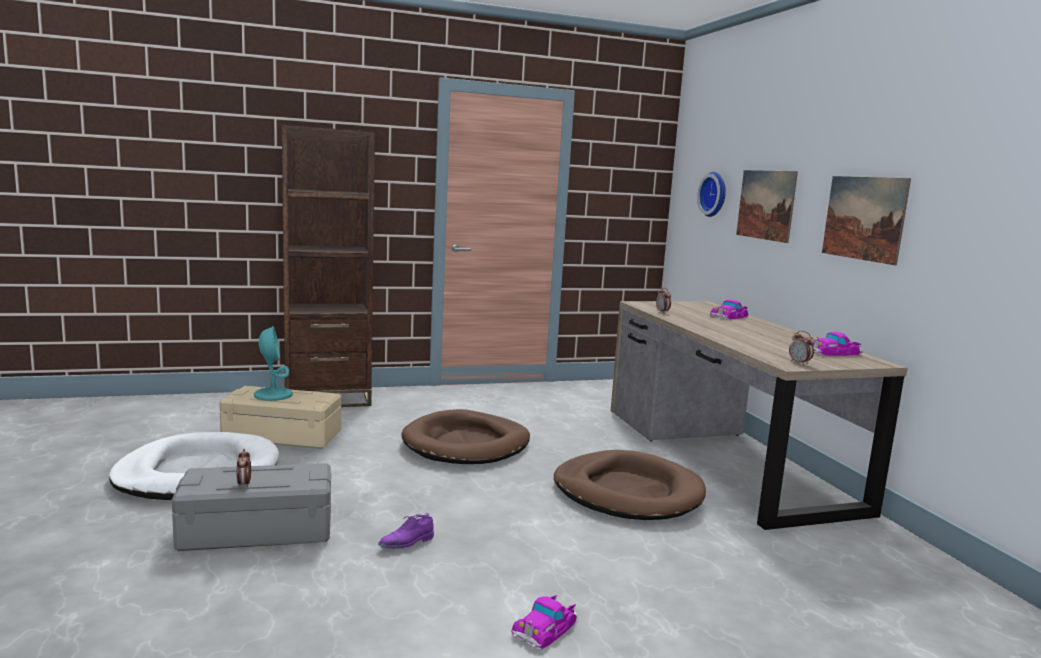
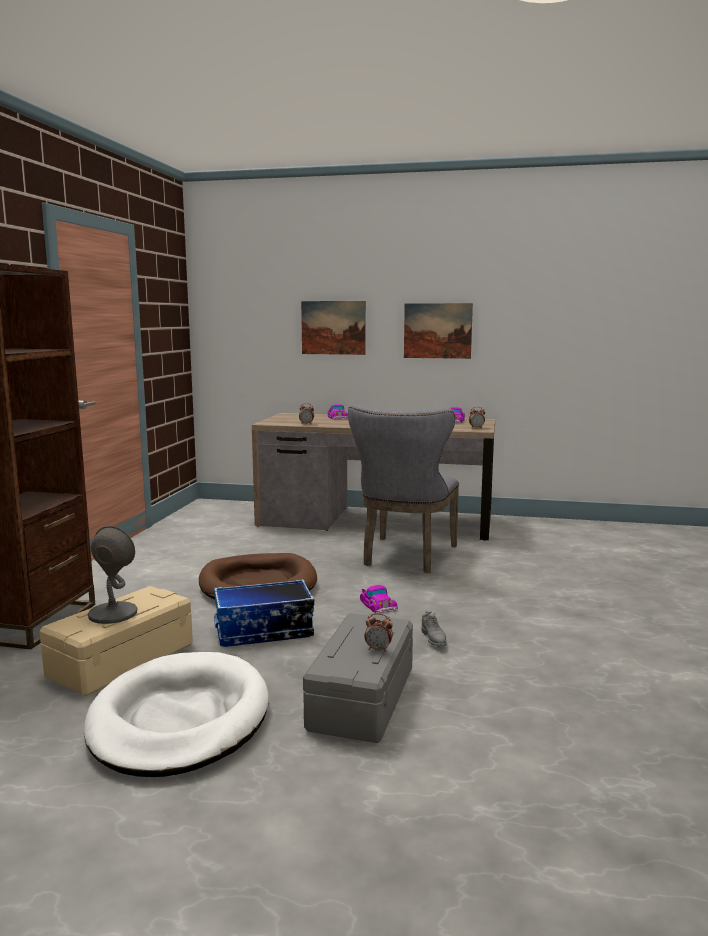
camera: 60 degrees left, 0 degrees up
turquoise table lamp [254,326,293,401] -> grey table lamp [88,526,138,624]
purple shoe [378,513,434,549] -> grey shoe [421,611,447,647]
toy car [511,595,578,650] -> toy car moved to [360,585,398,614]
brown dog bed [554,450,706,520] -> grey chair [348,404,459,573]
wall clock [697,172,726,217] -> none
none -> storage box [214,579,314,647]

